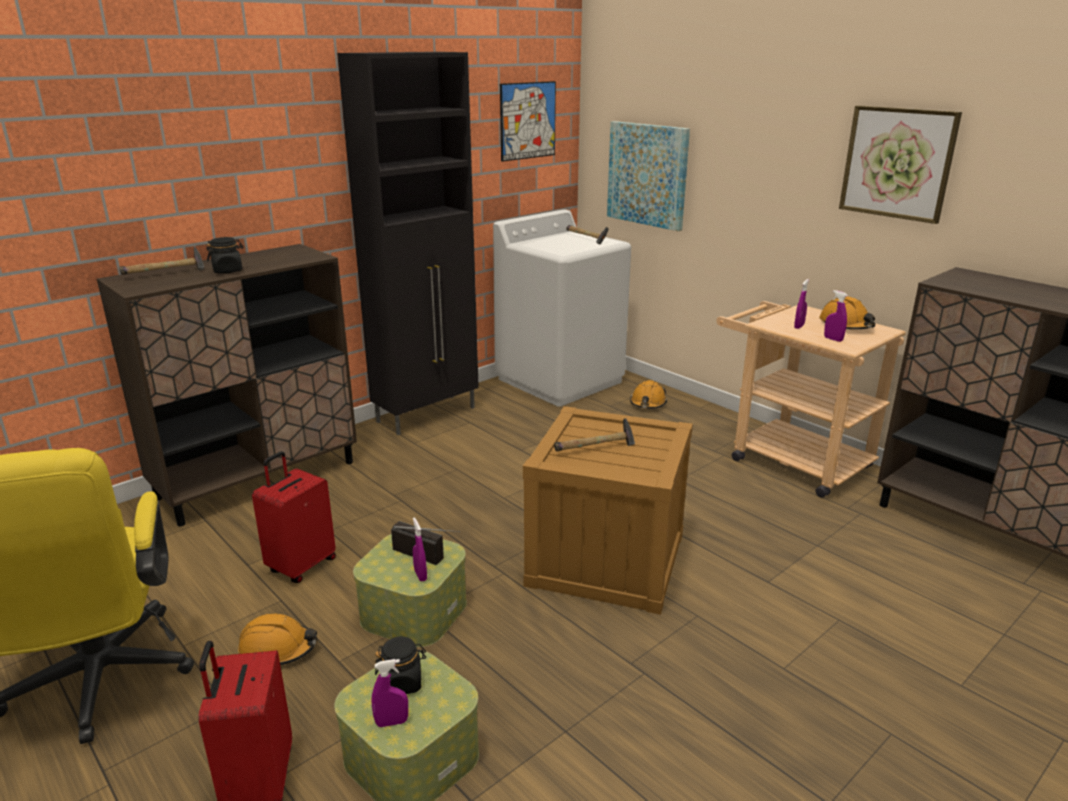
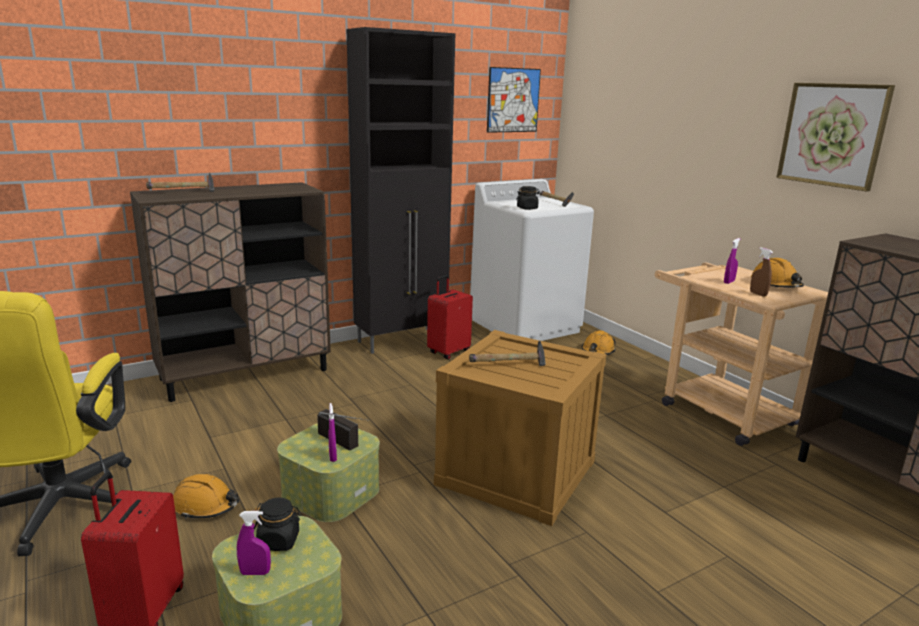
camera: 10 degrees right, 5 degrees down
black jar [206,237,244,273] -> black jar moved to [516,186,540,210]
red suitcase [252,451,336,583] -> red suitcase moved to [427,275,473,359]
picture [607,121,690,231] -> none
purple spray bottle [824,290,848,342] -> brown spray bottle [750,247,773,297]

